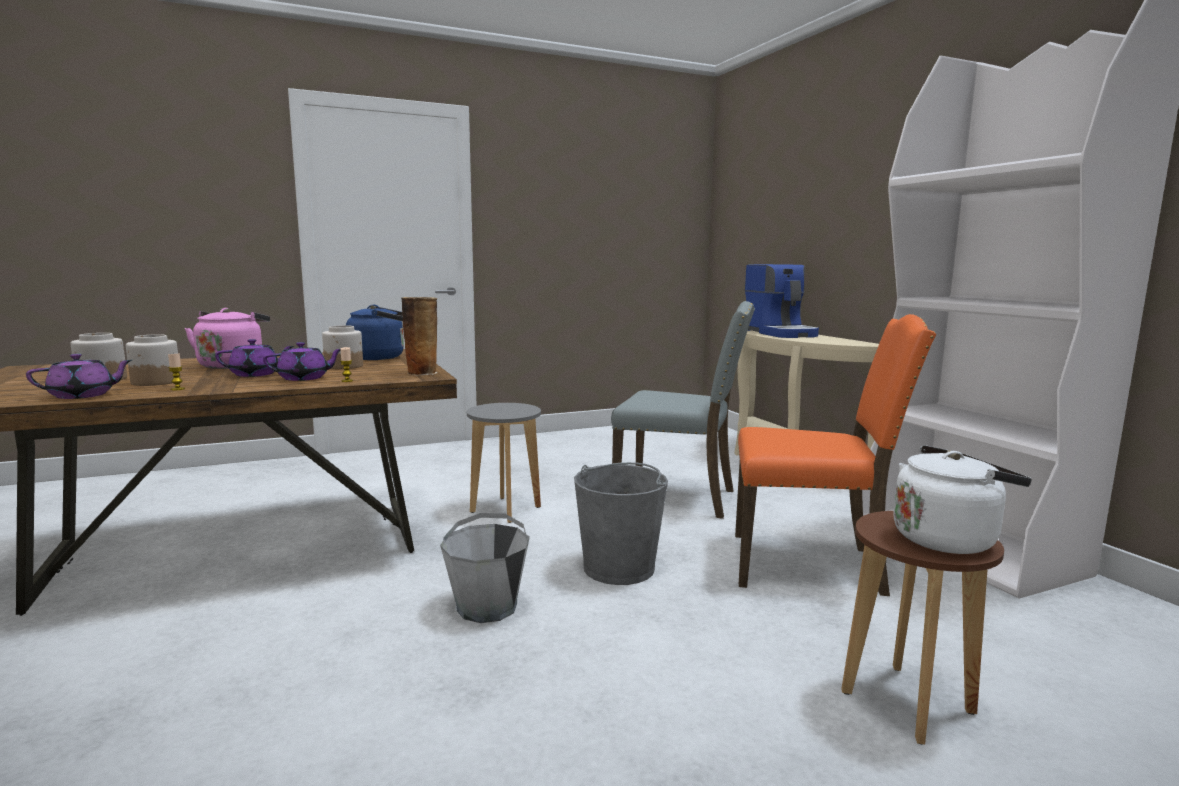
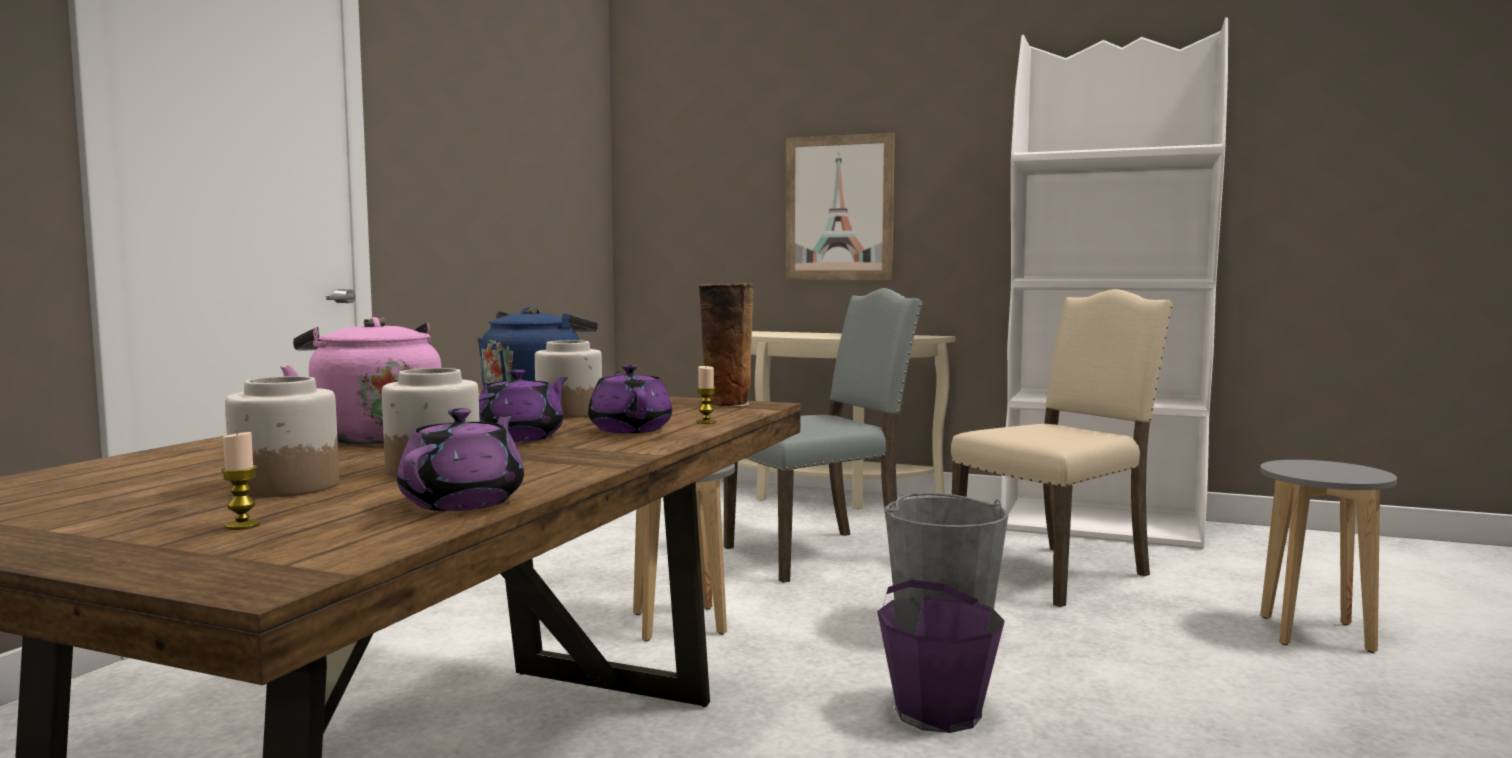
camera: 45 degrees left, 5 degrees down
candle [168,354,185,390] -> candle moved to [221,431,260,530]
purple teapot [263,342,341,381] -> purple teapot turned 45 degrees counterclockwise [588,365,672,433]
grey bucket [440,513,530,623] -> purple bucket [877,580,1005,733]
orange chair [735,314,936,596] -> beige chair [951,289,1173,607]
coffee machine [745,264,819,338] -> none
brown stool [841,511,1004,745] -> grey stool [1260,460,1397,653]
white kettle [893,445,1032,554] -> none
none -> picture [786,133,895,280]

